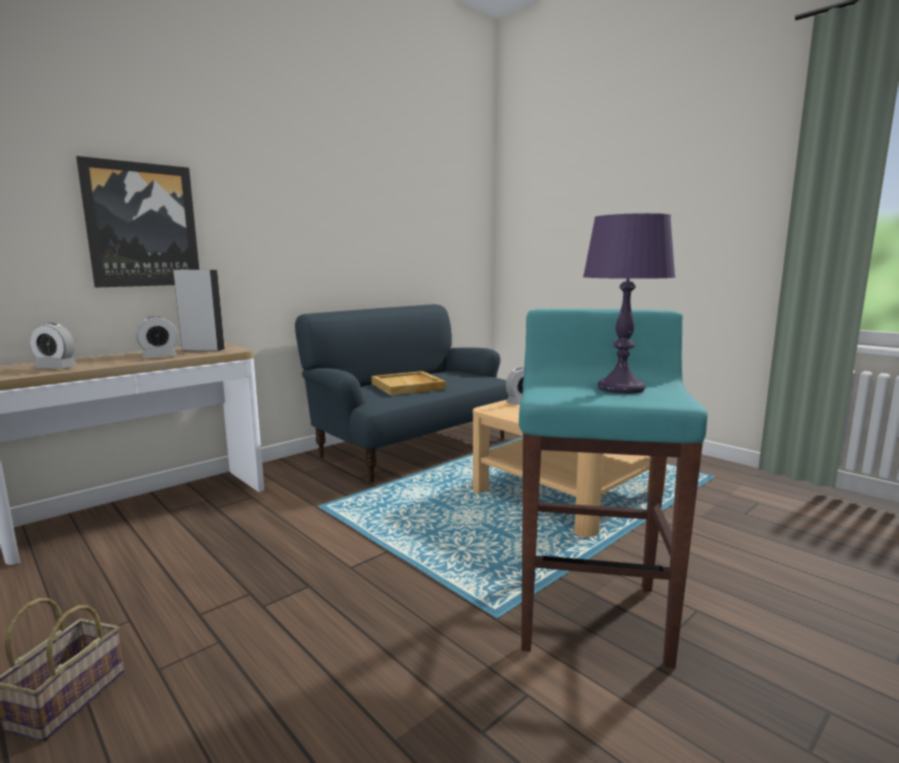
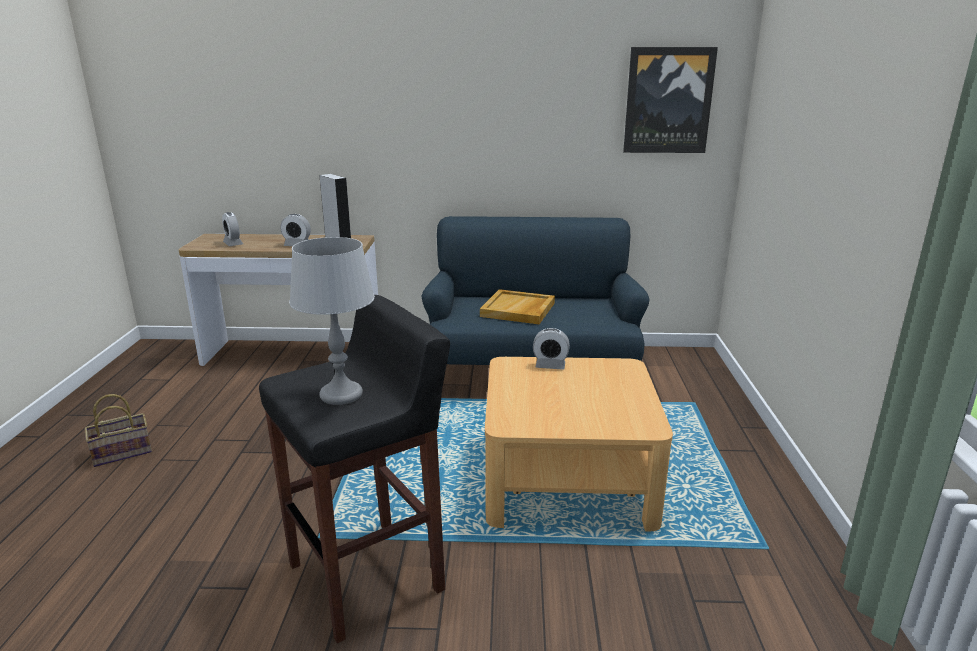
camera: 45 degrees right, 10 degrees up
picture [76,156,199,288] -> picture moved to [623,47,718,153]
turquoise stool [519,309,708,668] -> black stool [259,295,450,643]
purple table lamp [583,213,676,394] -> grey table lamp [289,237,375,405]

